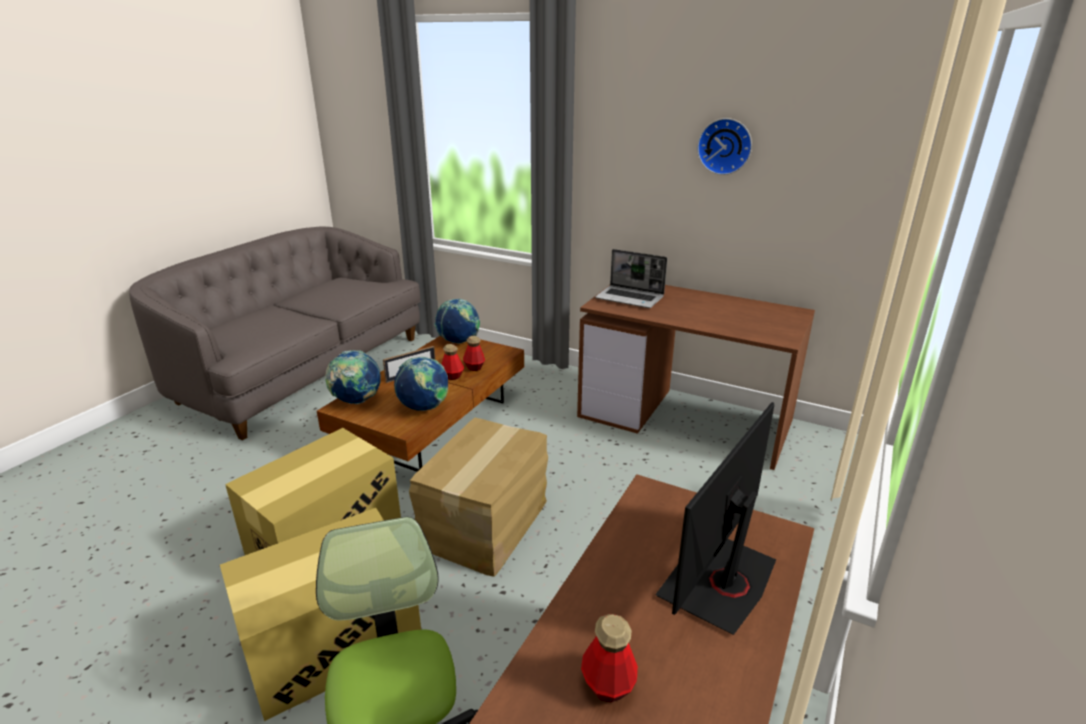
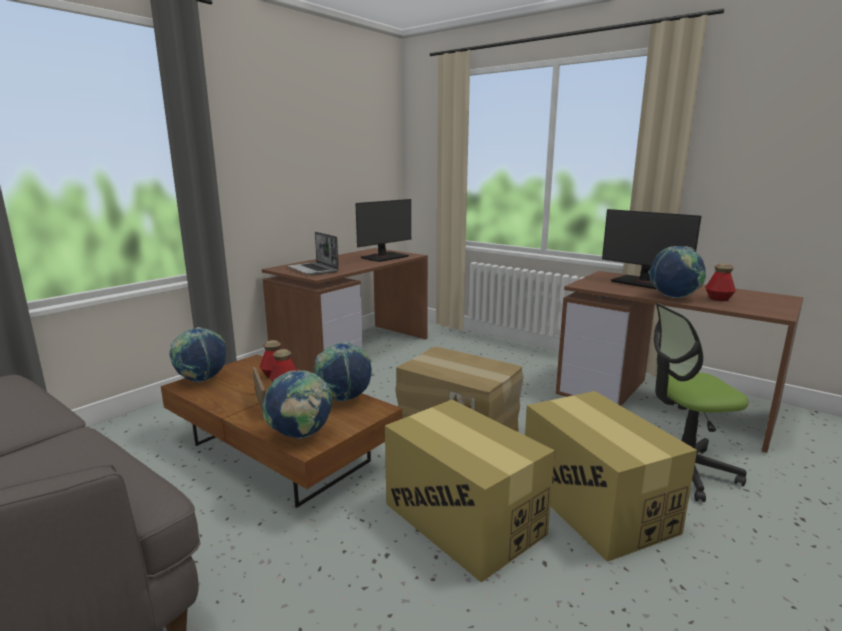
camera: 80 degrees left, 10 degrees down
laptop [595,249,667,308] -> laptop turned 105 degrees clockwise [287,232,339,275]
wall clock [697,118,752,175] -> none
none -> monitor [355,199,411,262]
none -> globe [648,246,706,298]

